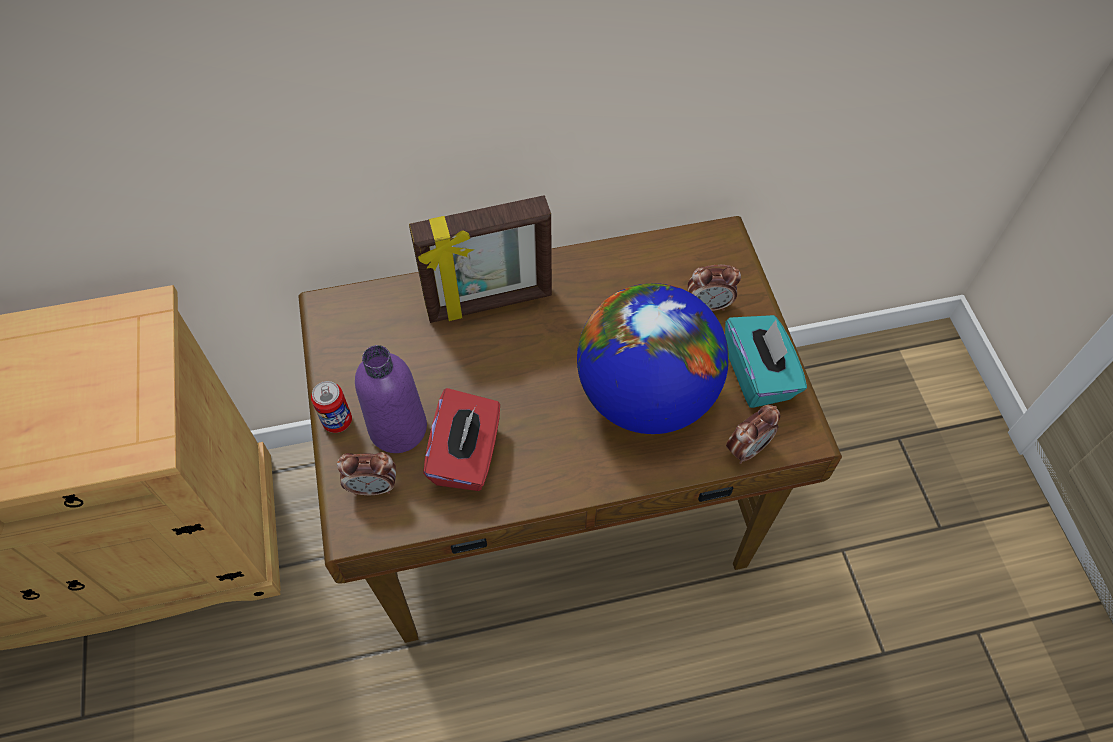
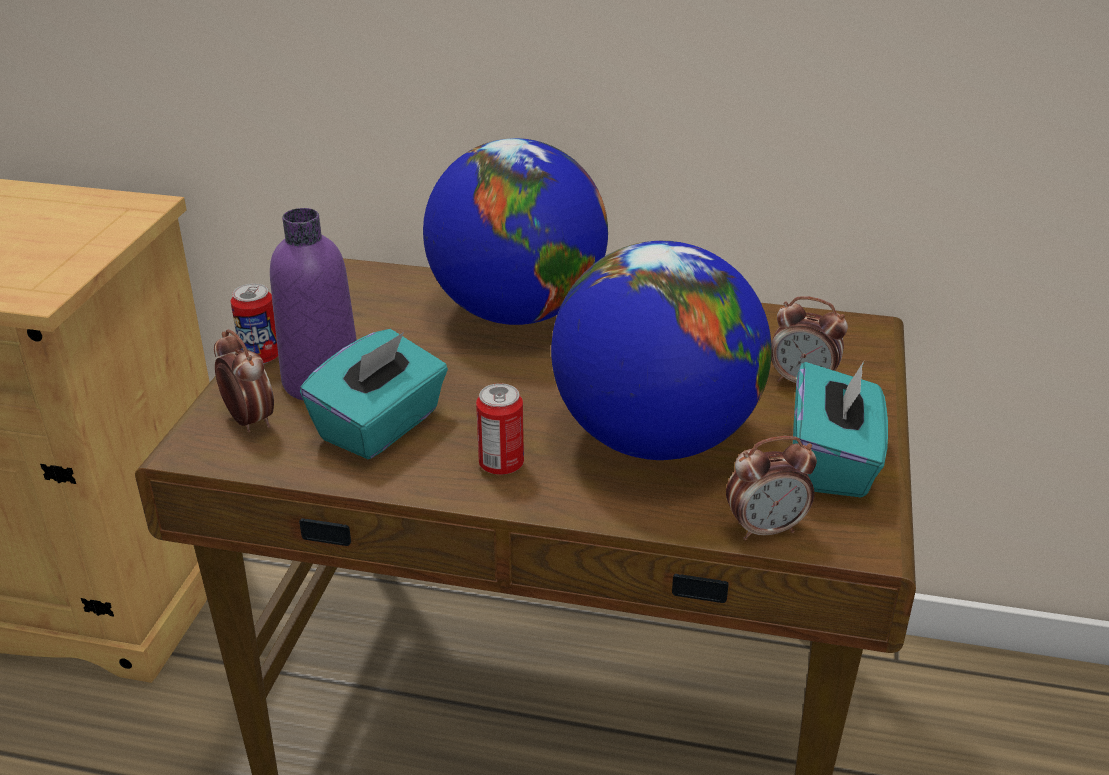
camera: 25 degrees right, 25 degrees down
alarm clock [337,452,396,495] -> alarm clock turned 150 degrees counterclockwise [214,329,274,433]
picture frame [409,195,552,323] -> globe [423,138,608,325]
red tissue box [423,388,500,491] -> turquoise tissue box [300,329,448,459]
none -> can [476,383,524,475]

